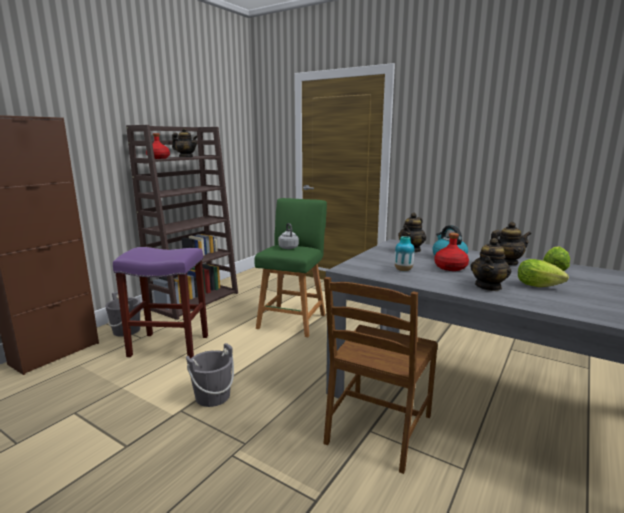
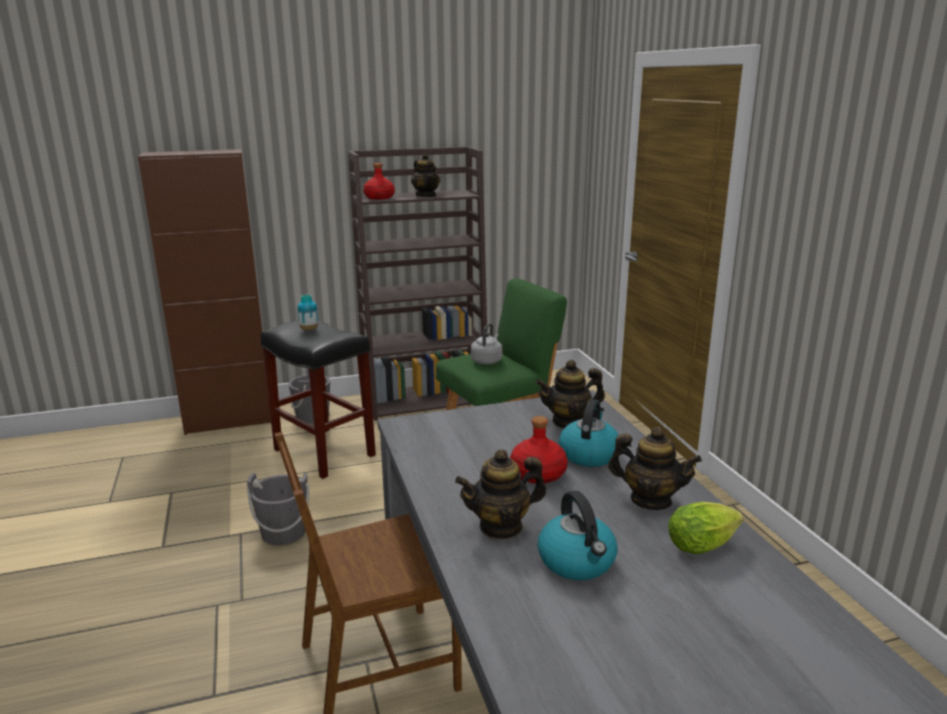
camera: 40 degrees right, 5 degrees up
purple stool [113,247,208,359] -> black stool [260,319,376,479]
vase [394,236,414,271] -> vase moved to [297,295,318,331]
lettuce [518,259,569,287] -> kettle [538,491,618,580]

